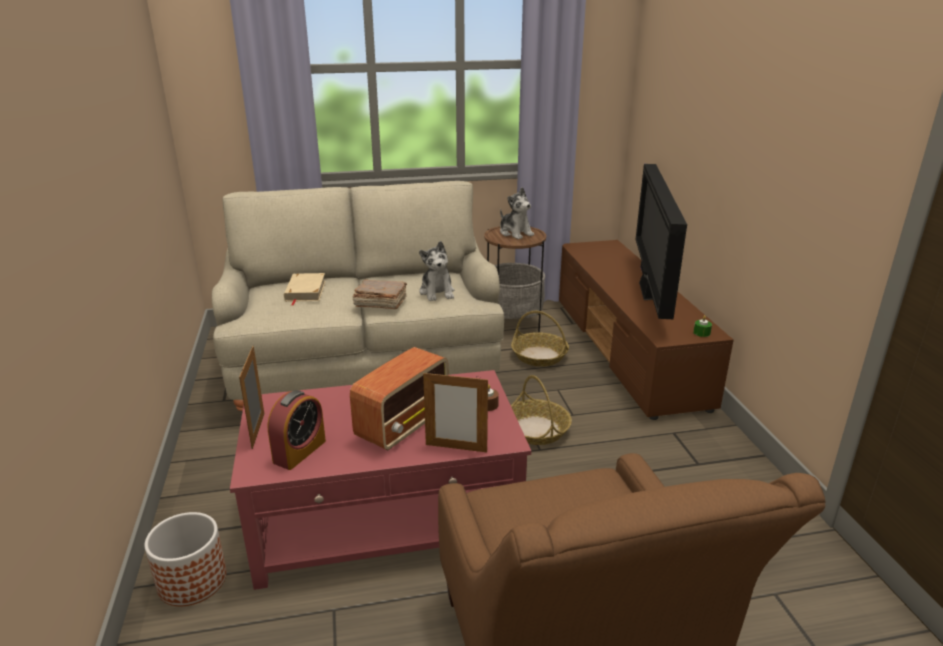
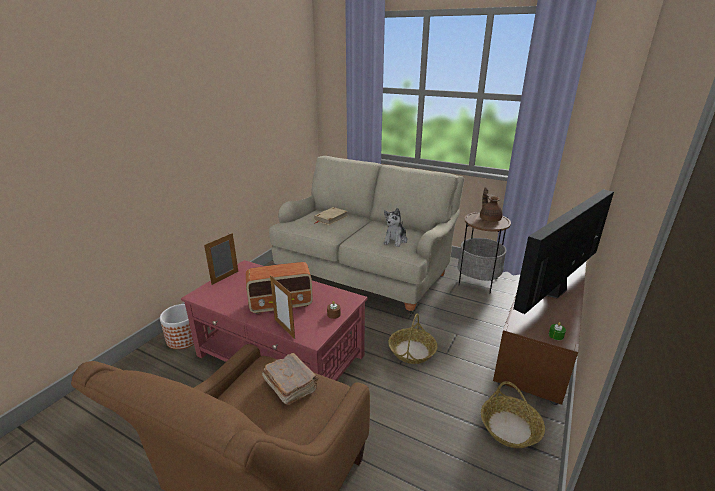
camera: 40 degrees right, 0 degrees up
alarm clock [268,390,326,470] -> none
brown book [352,279,407,309] -> brown book moved to [262,353,319,405]
plush toy [500,187,534,240] -> brown teapot [480,187,503,222]
basket [511,311,569,366] -> basket moved to [481,381,545,448]

